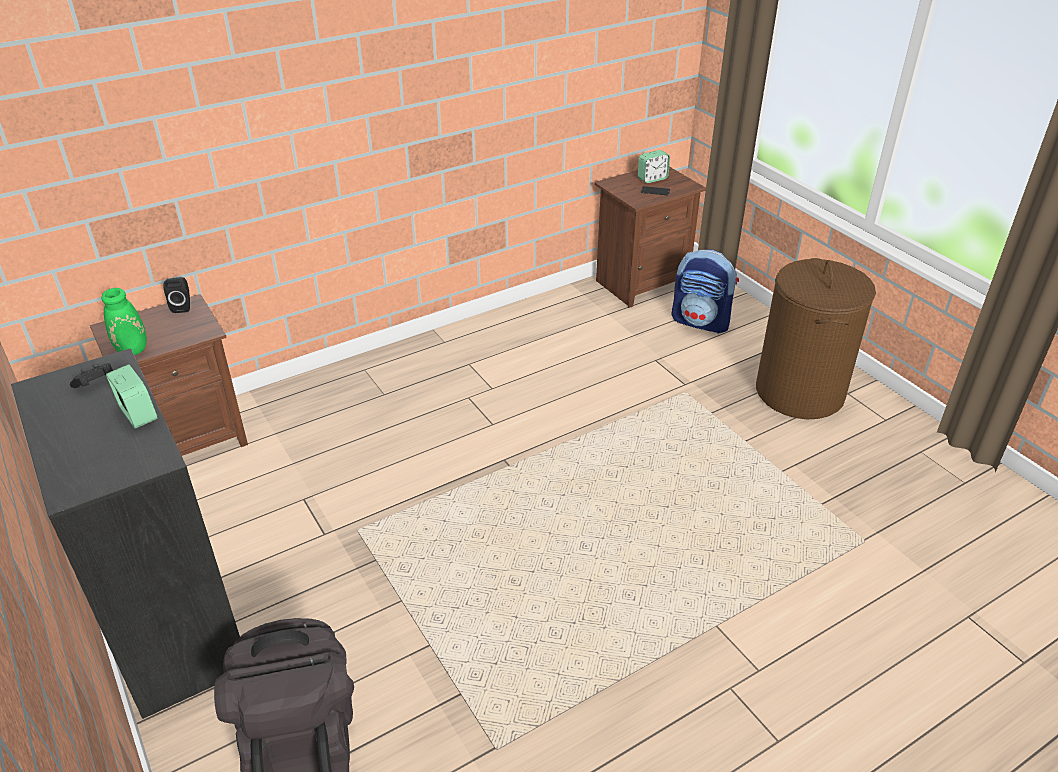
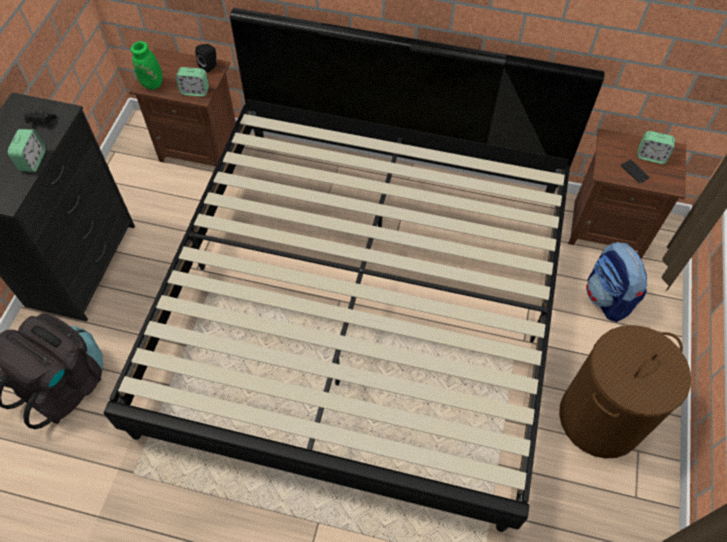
camera: 45 degrees right, 20 degrees up
none -> bed [104,8,604,532]
none -> alarm clock [176,67,209,97]

